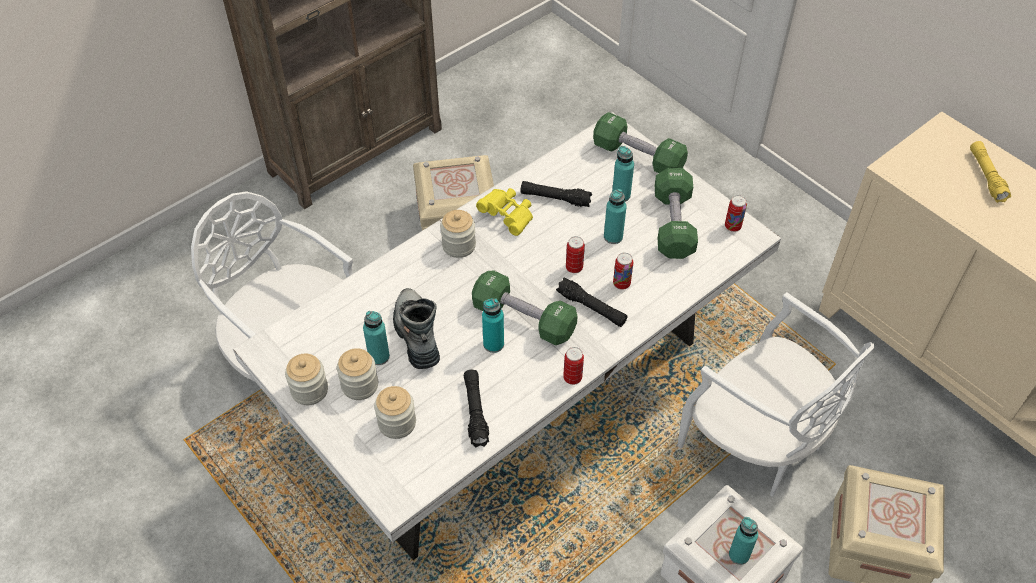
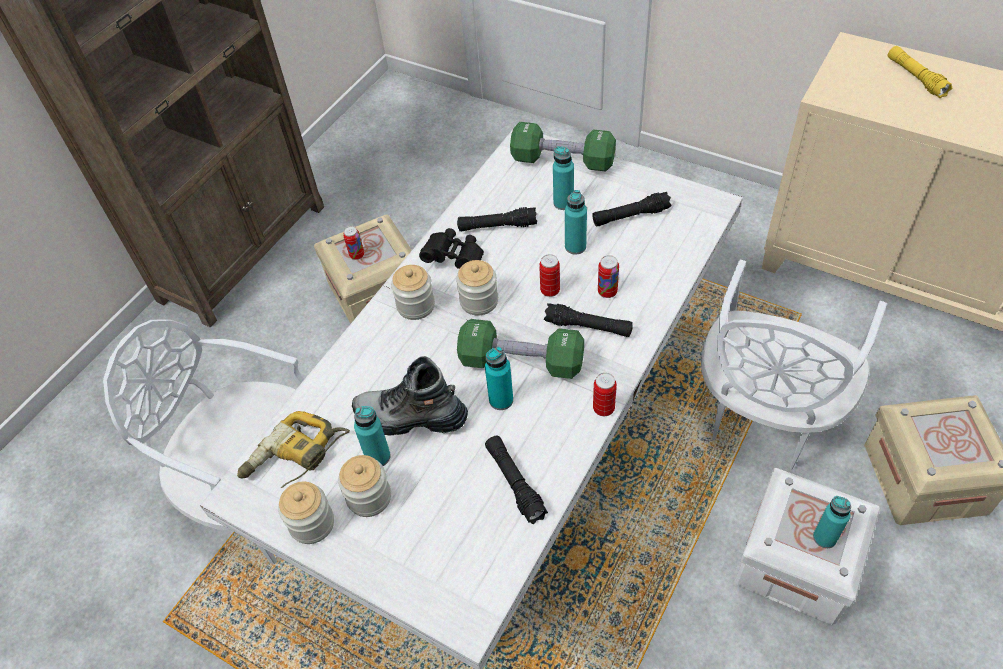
camera: 15 degrees left, 0 degrees up
jar [374,386,416,439] -> jar moved to [456,260,498,315]
boot [393,288,440,369] -> boot turned 45 degrees counterclockwise [352,356,468,435]
yellow binoculars [476,188,533,236] -> black binoculars [419,228,484,269]
green dumbbell [655,168,698,259] -> black flashlight [592,192,672,226]
white chair [677,292,875,497] -> white chair turned 90 degrees clockwise [701,259,887,470]
can [725,195,747,232] -> can moved to [343,226,364,260]
none -> power drill [237,411,350,488]

